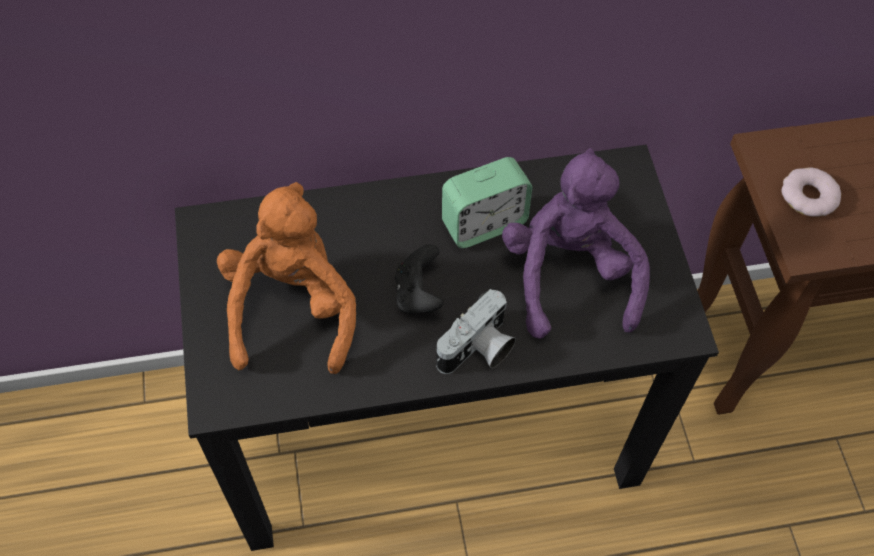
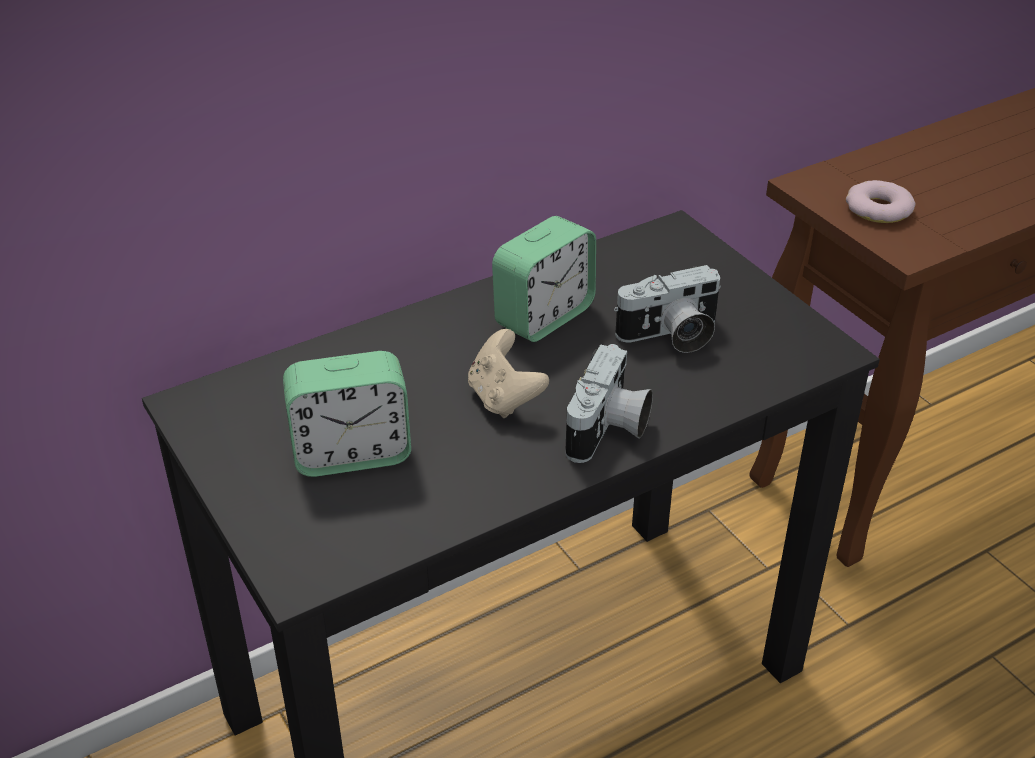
camera: 20 degrees left, 20 degrees down
orange plush toy [217,182,356,374] -> alarm clock [283,351,411,477]
black game controller [395,244,444,314] -> beige game controller [468,329,549,418]
purple plush toy [502,148,650,339] -> camera [614,265,721,353]

